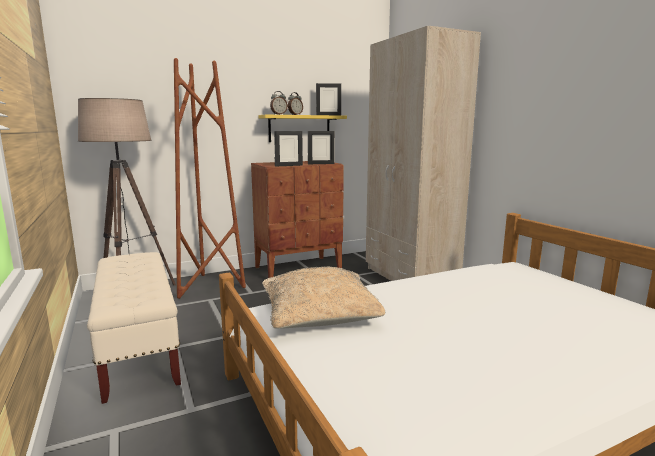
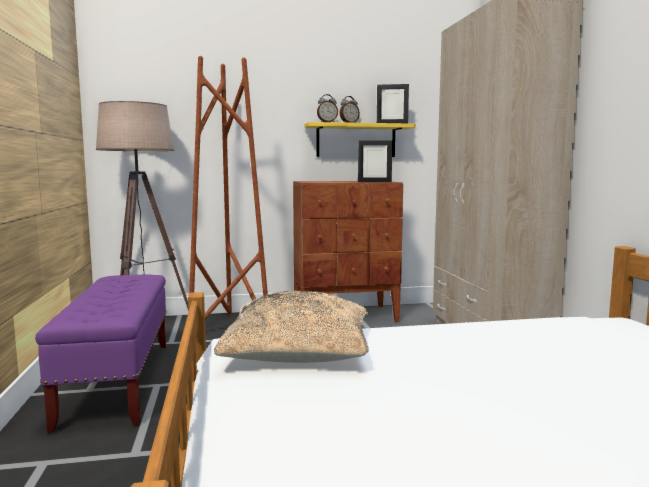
camera: 15 degrees right, 5 degrees down
beige bench [87,252,181,404] -> purple bench [35,274,167,433]
picture frame [274,131,303,166] -> none

